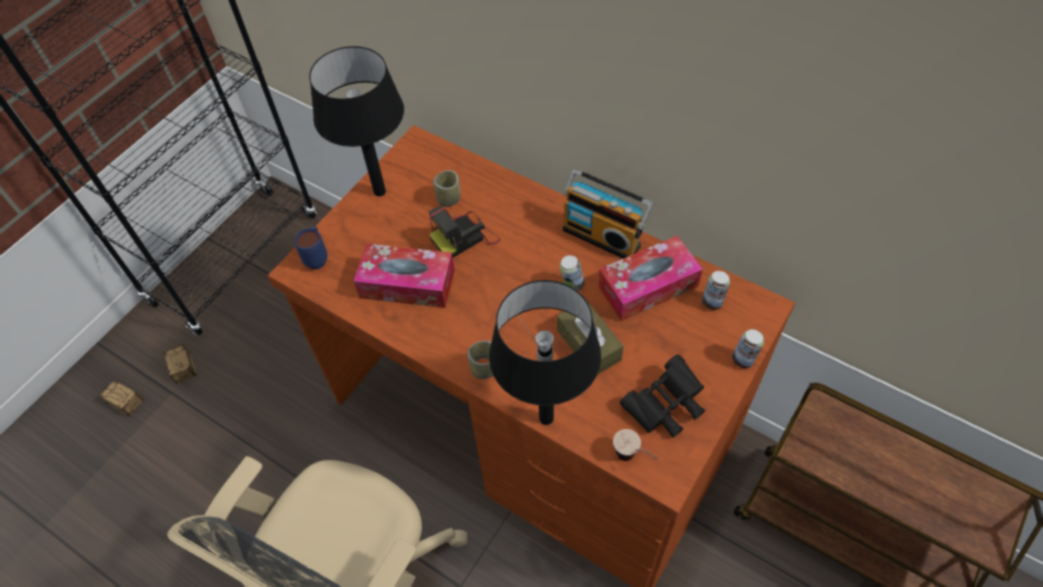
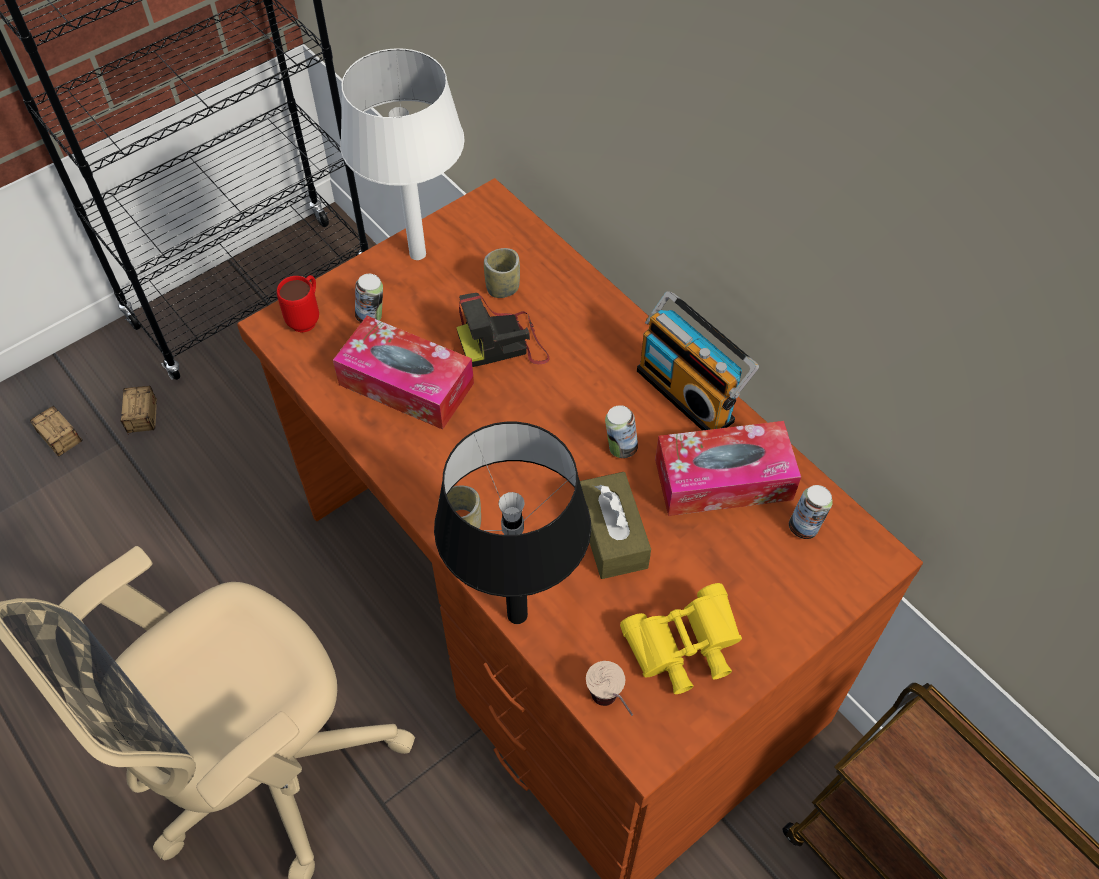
camera: 15 degrees right, 0 degrees up
blue mug [294,226,328,269] -> red mug [277,275,319,333]
black table lamp [309,46,404,196] -> white table lamp [340,48,465,260]
black binoculars [620,355,705,438] -> yellow binoculars [620,583,742,694]
can [732,329,764,368] -> can moved to [355,274,383,323]

